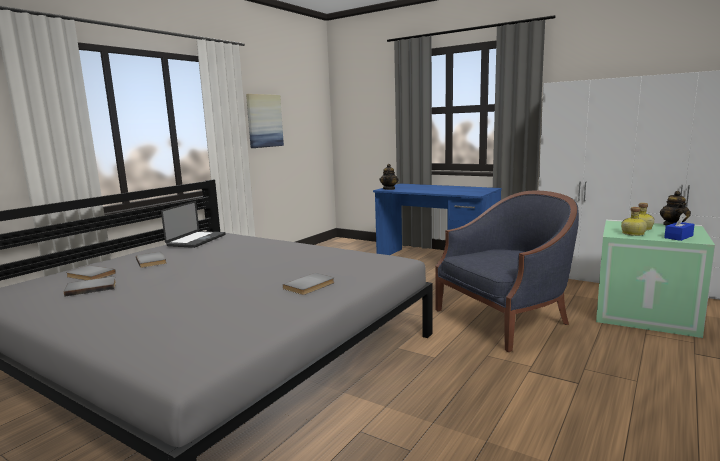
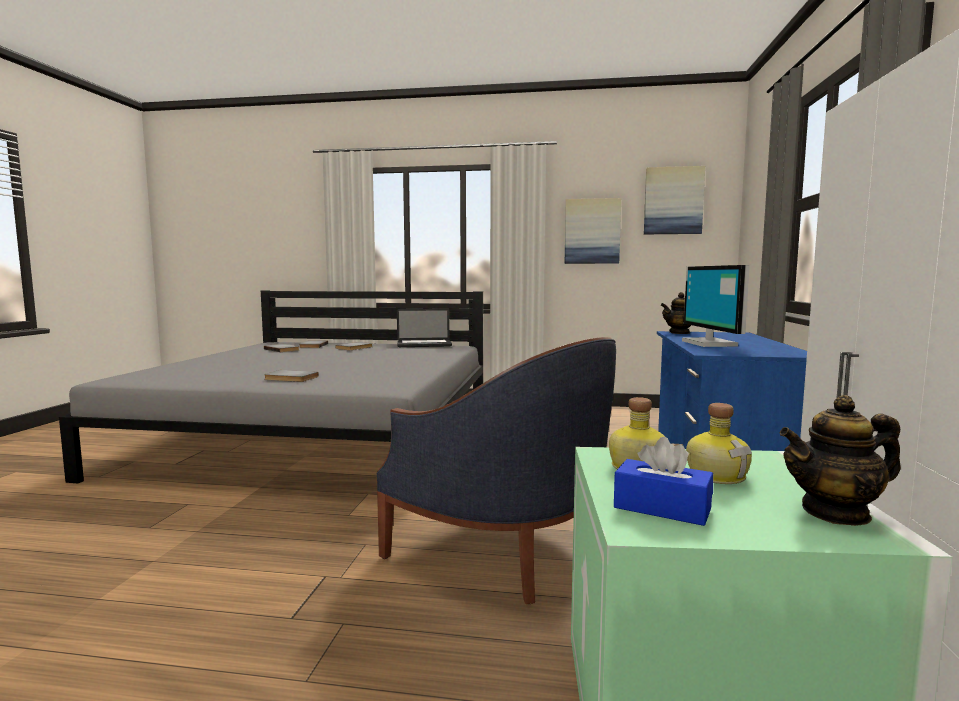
camera: 65 degrees right, 5 degrees down
none -> picture [644,166,705,234]
none -> monitor [682,265,750,347]

